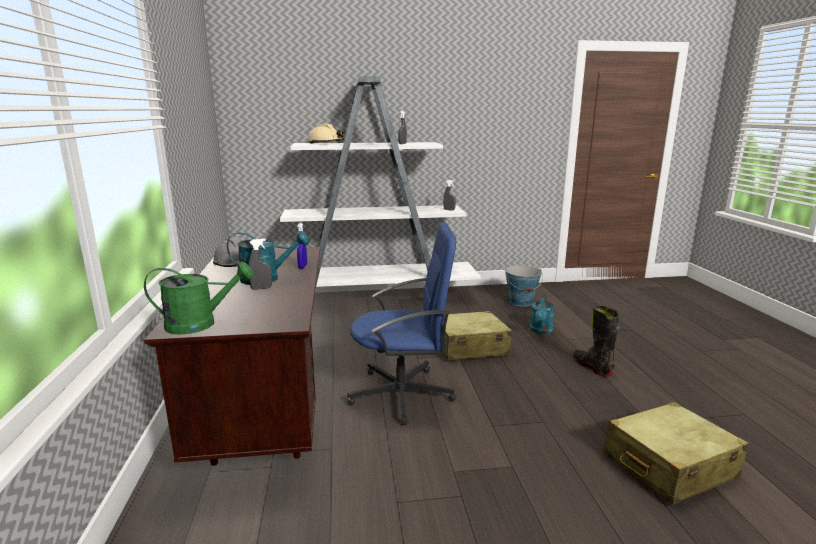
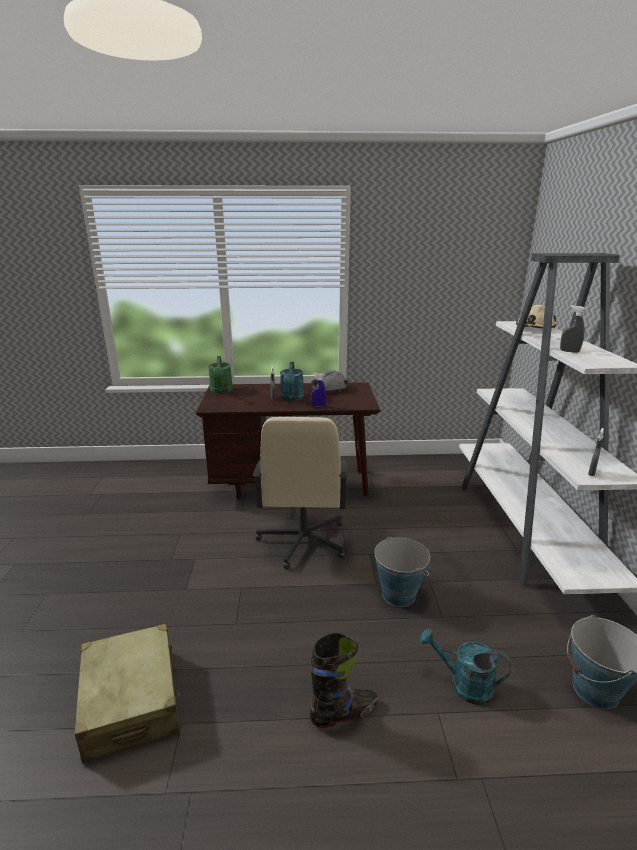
camera: 95 degrees right, 5 degrees up
blue office chair [347,222,456,425] -> beige office chair [253,417,348,569]
beige suitcase [442,311,512,361] -> bucket [374,537,430,607]

